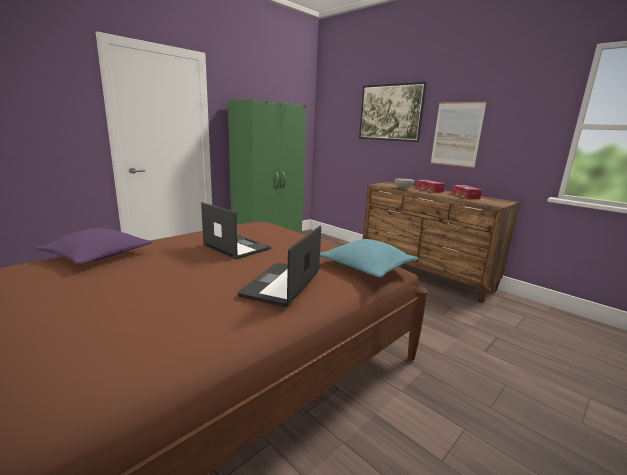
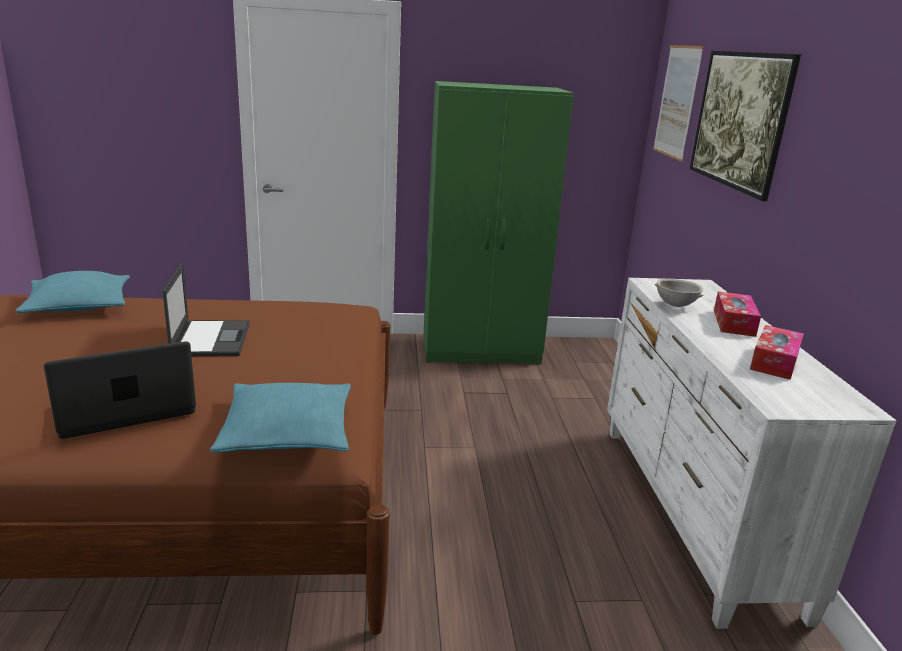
camera: 40 degrees right, 5 degrees up
purple pillow [36,228,152,265] -> turquoise pillow [15,271,130,313]
brown dresser [363,182,519,303] -> white dresser [607,278,897,629]
picture [431,102,487,168] -> picture moved to [653,45,704,162]

